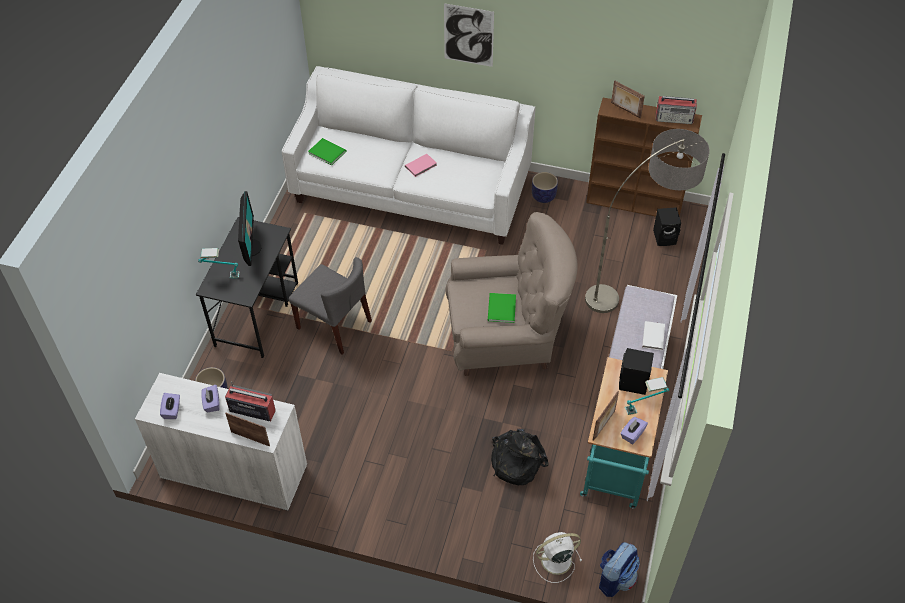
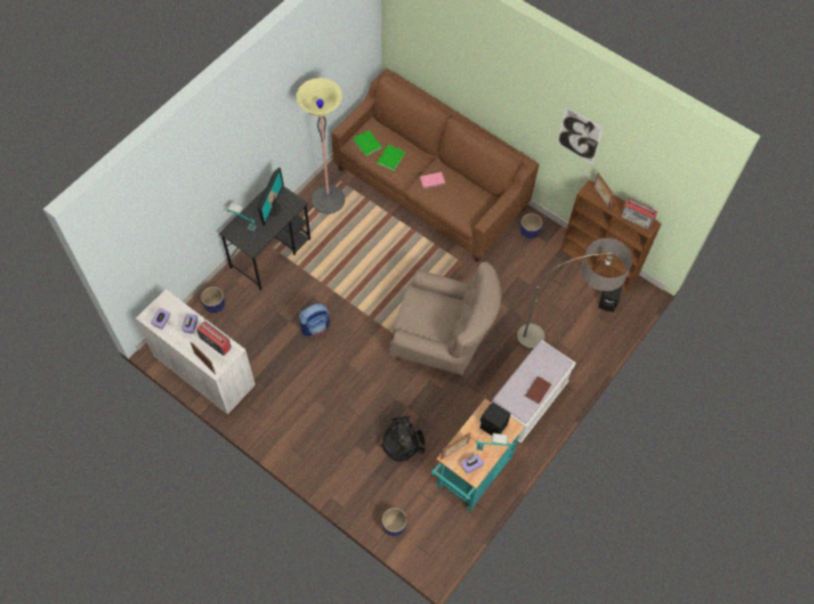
camera: 20 degrees right, 10 degrees up
white sofa [282,66,536,245] -> brown sofa [331,68,539,262]
grey chair [289,257,372,355] -> none
picture [444,3,494,67] -> picture moved to [557,106,604,165]
green book [488,293,516,323] -> green book moved to [377,145,405,171]
white fan [533,532,582,583] -> planter [382,508,407,536]
backpack [599,542,640,597] -> backpack moved to [299,303,330,336]
white book [642,321,665,351] -> brown book [525,376,551,404]
none -> floor lamp [296,78,345,214]

